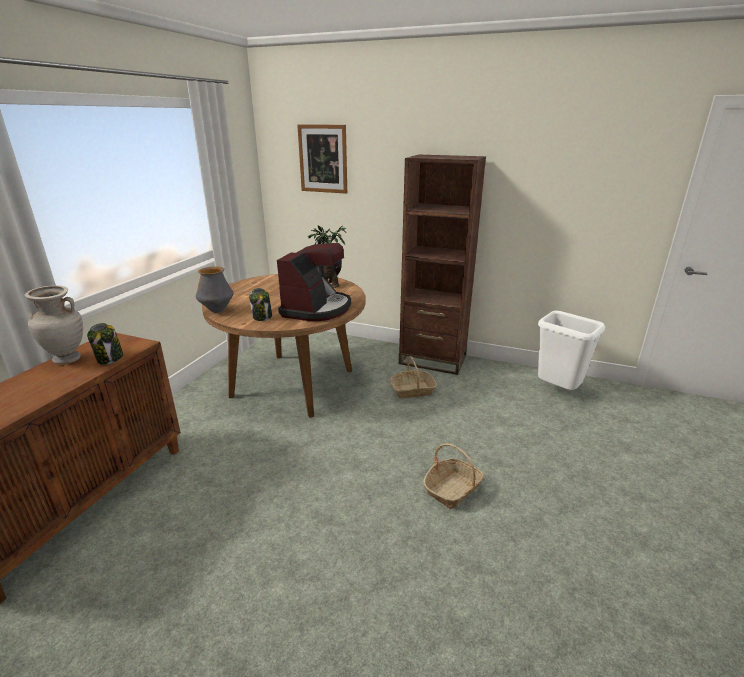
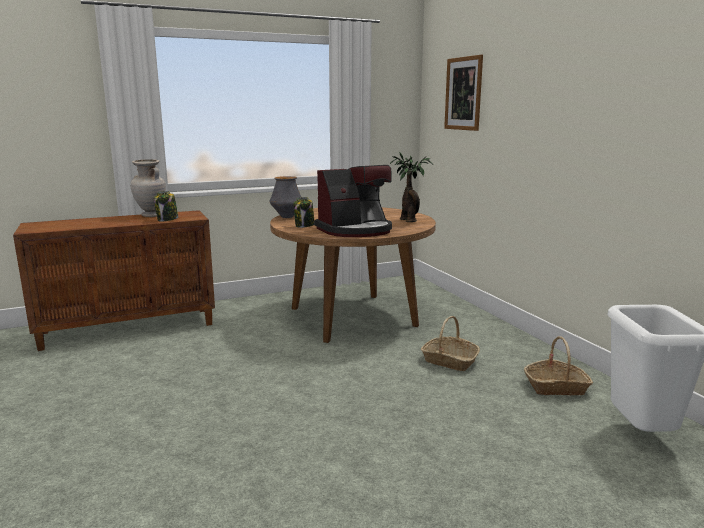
camera: 45 degrees right, 10 degrees down
brown bookcase [399,155,486,375] -> none
basket [423,443,484,509] -> basket moved to [524,336,593,395]

